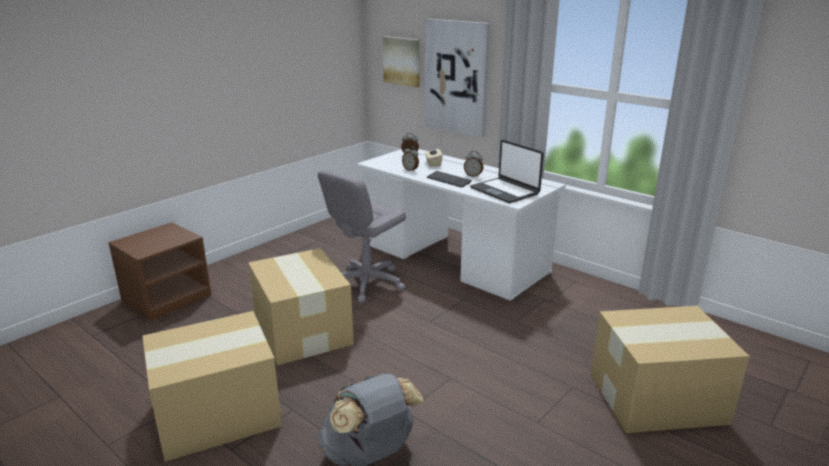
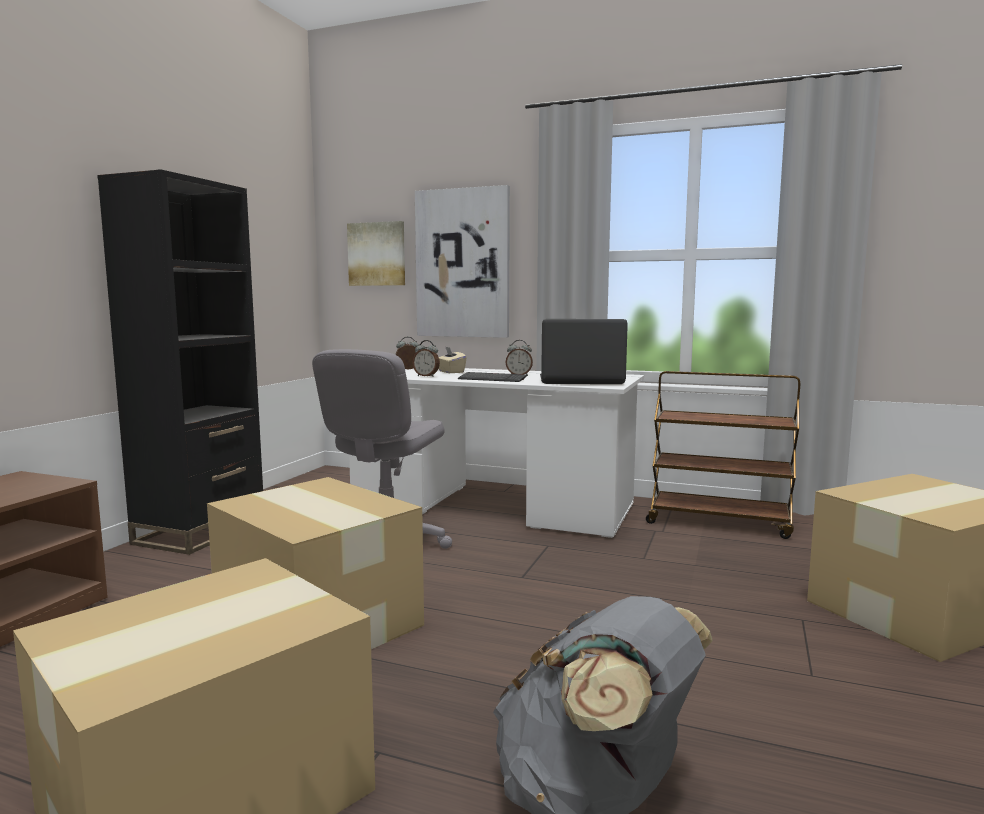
camera: 20 degrees left, 15 degrees down
laptop [470,140,544,203] -> laptop turned 150 degrees clockwise [540,319,628,384]
none -> black bookcase [97,169,263,555]
none -> brown cart [646,371,800,539]

